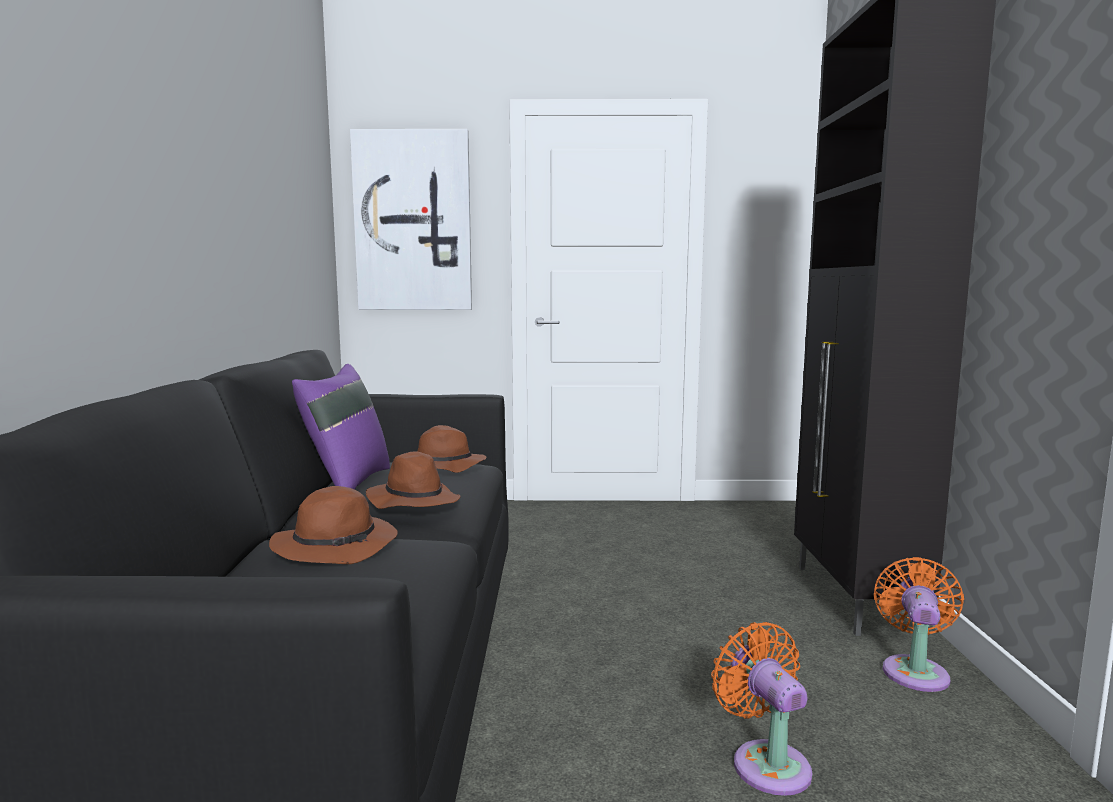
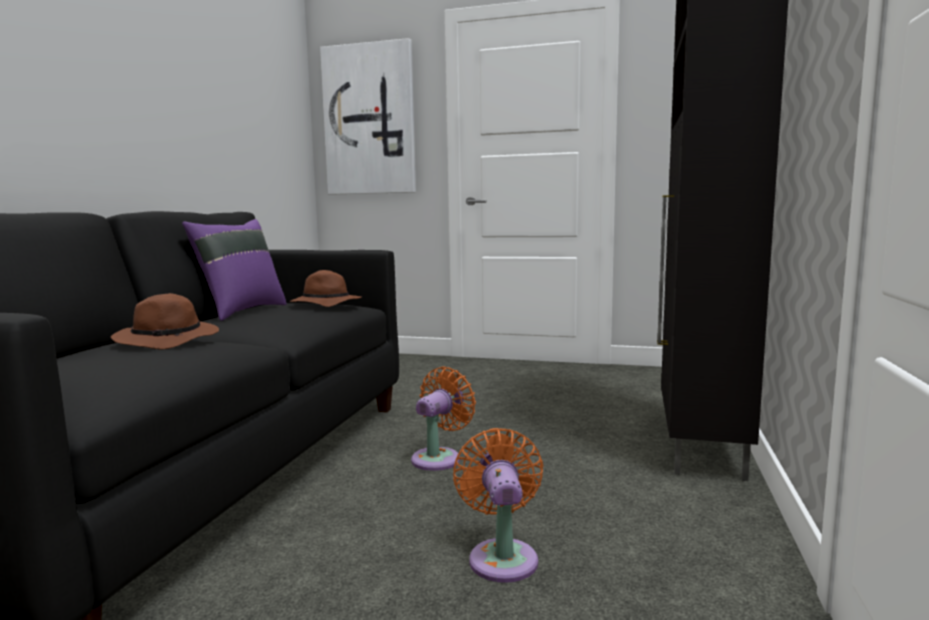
camera: 15 degrees right, 0 degrees up
brown hat [366,451,460,509] -> none
orange fan [874,557,964,692] -> orange fan moved to [411,366,476,471]

